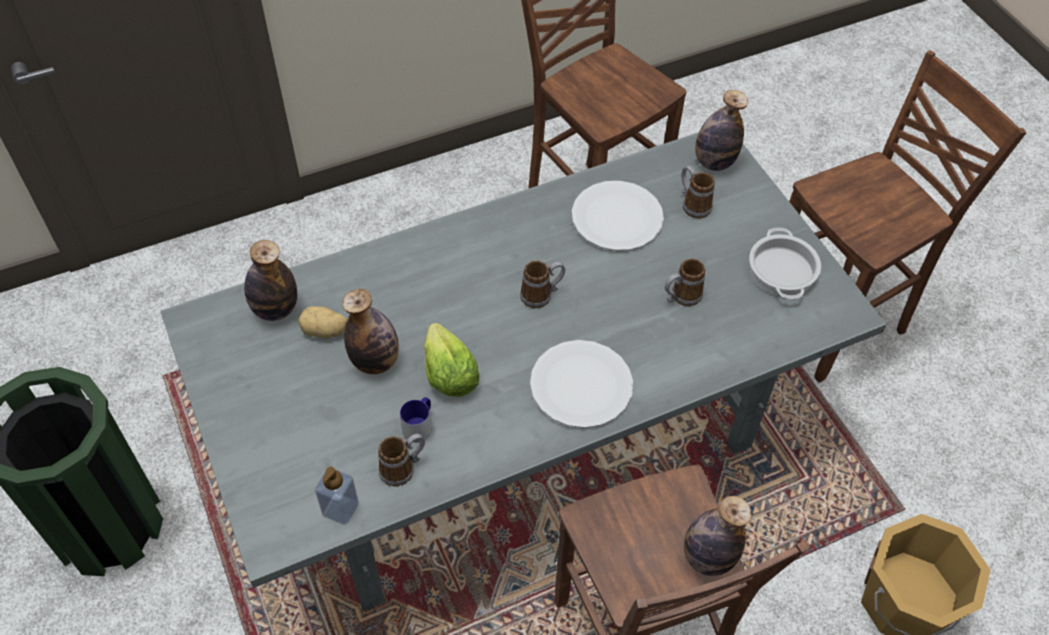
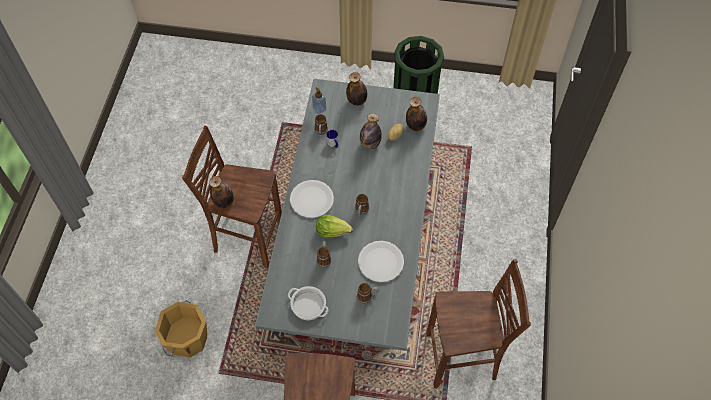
camera: 125 degrees right, 5 degrees up
lettuce [424,323,480,397] -> lettuce moved to [316,214,353,237]
bottle [695,90,748,171] -> bottle moved to [346,72,367,106]

